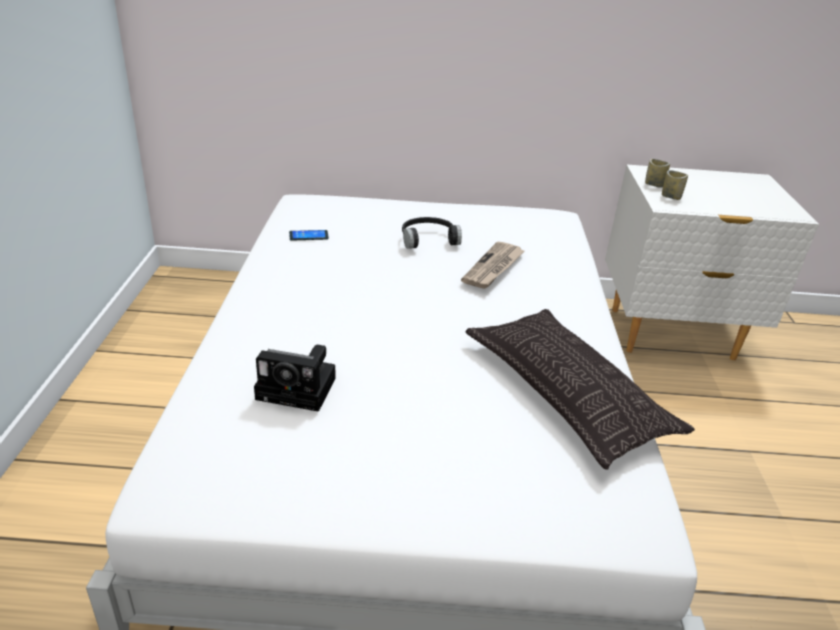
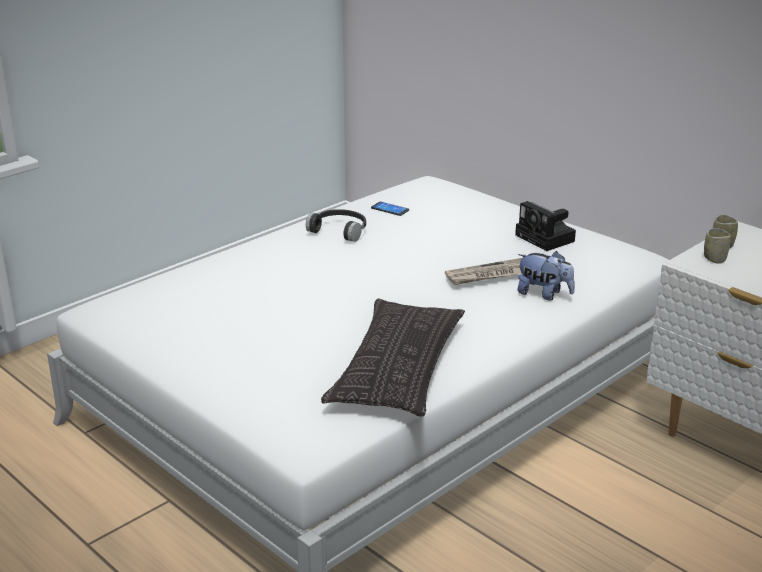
camera: 45 degrees right, 5 degrees down
camera [254,344,335,412] -> camera moved to [515,201,576,251]
black headphones [402,217,462,249] -> black headphones moved to [306,209,366,242]
none -> plush toy [518,251,575,301]

